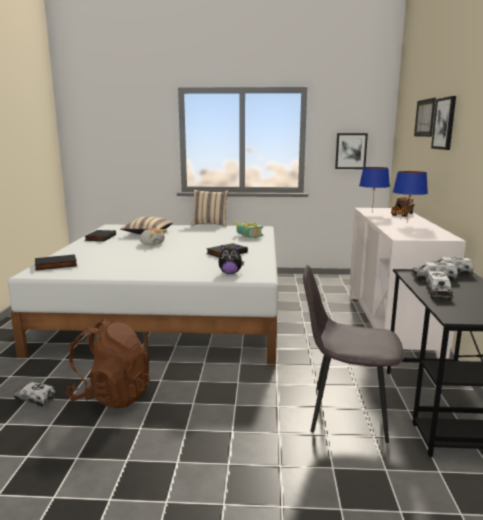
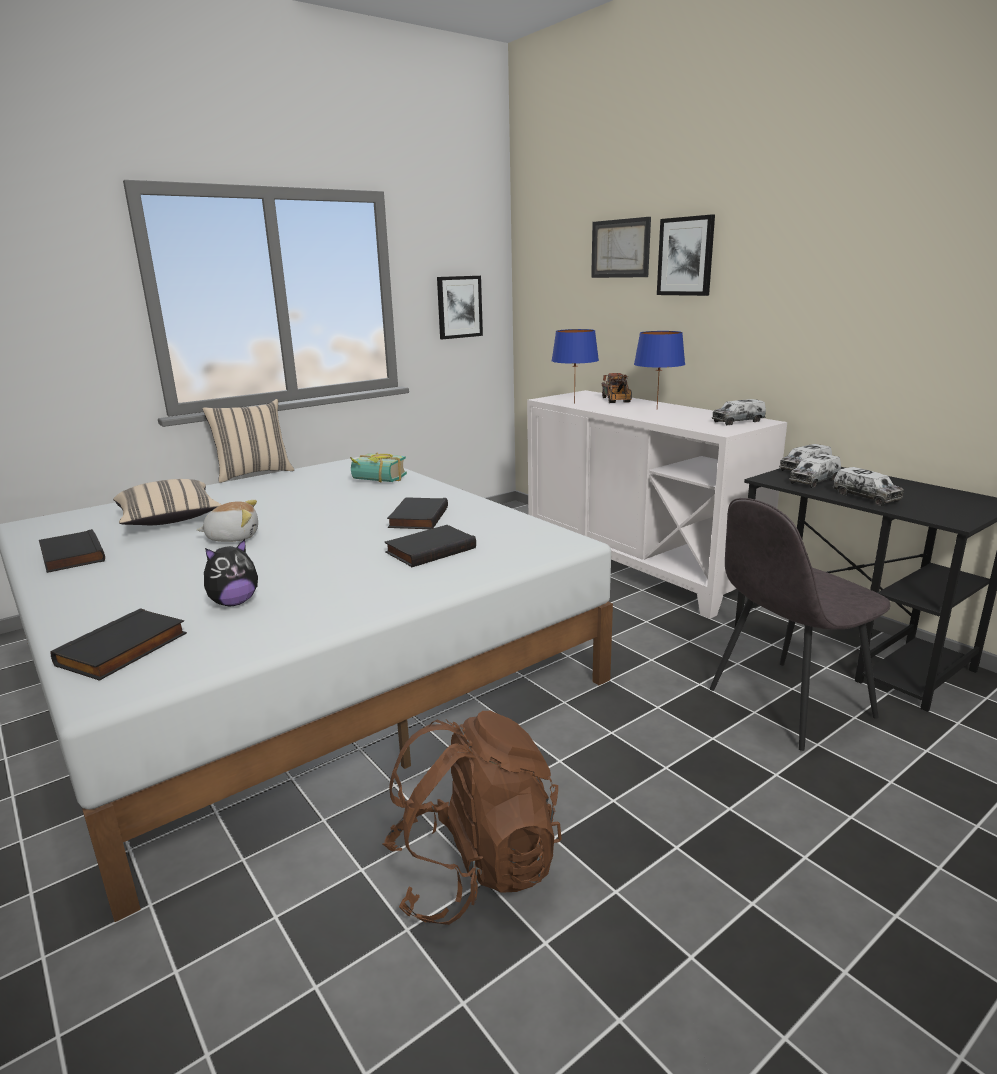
camera: 40 degrees left, 5 degrees up
toy truck [14,382,57,407] -> toy truck moved to [712,399,766,425]
plush toy [218,245,244,274] -> plush toy moved to [204,539,258,606]
none -> black book [385,525,476,567]

